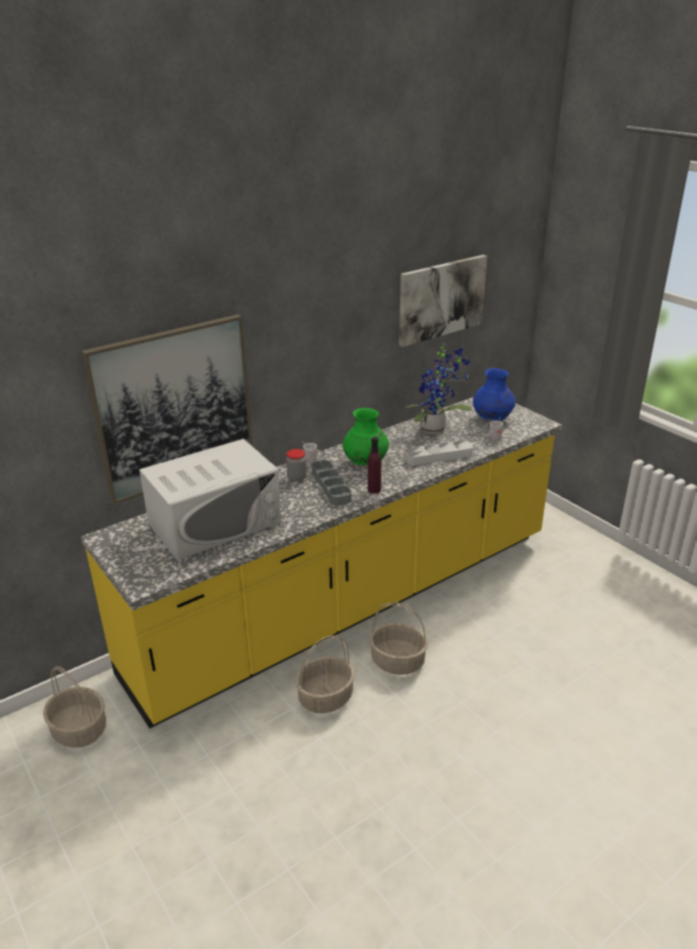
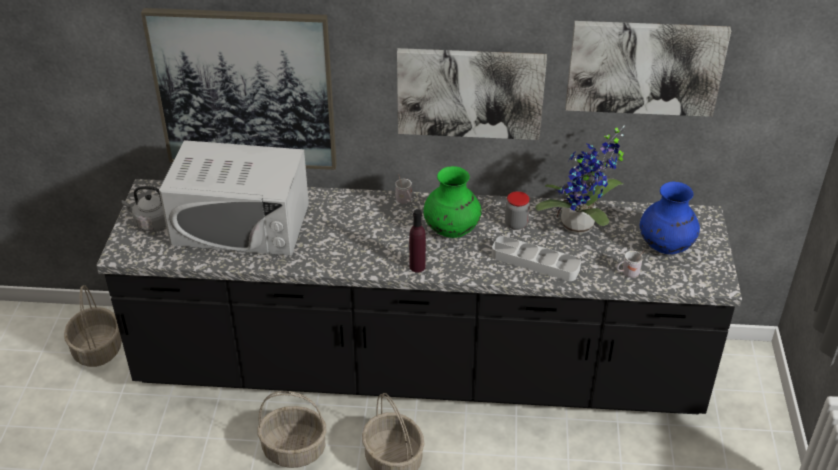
camera: 40 degrees right, 10 degrees up
yellow counter [81,397,562,729] -> black counter [96,179,742,415]
jar [286,449,307,482] -> jar moved to [505,191,530,230]
grey tray [312,460,352,506] -> none
none -> grey kettle [122,186,166,231]
none -> picture [397,48,547,140]

